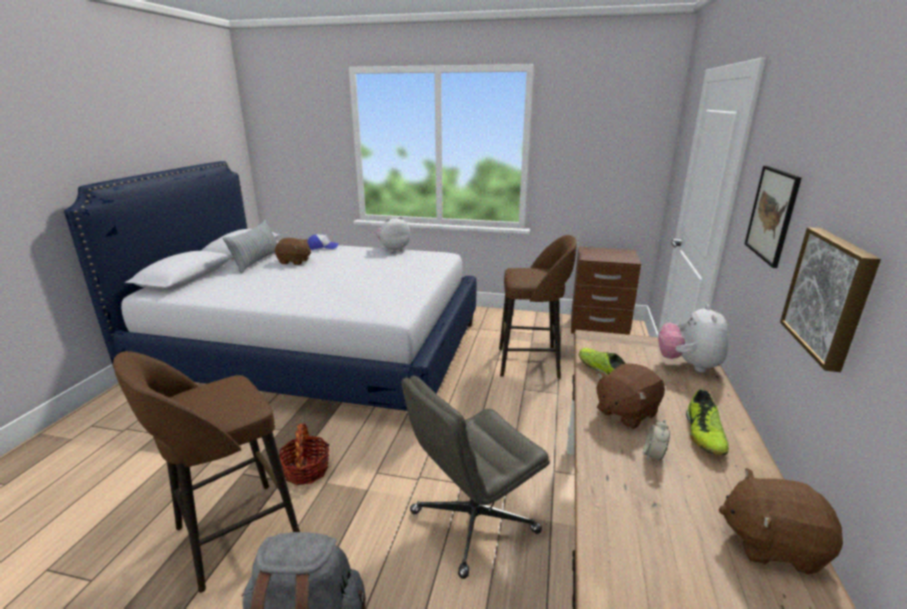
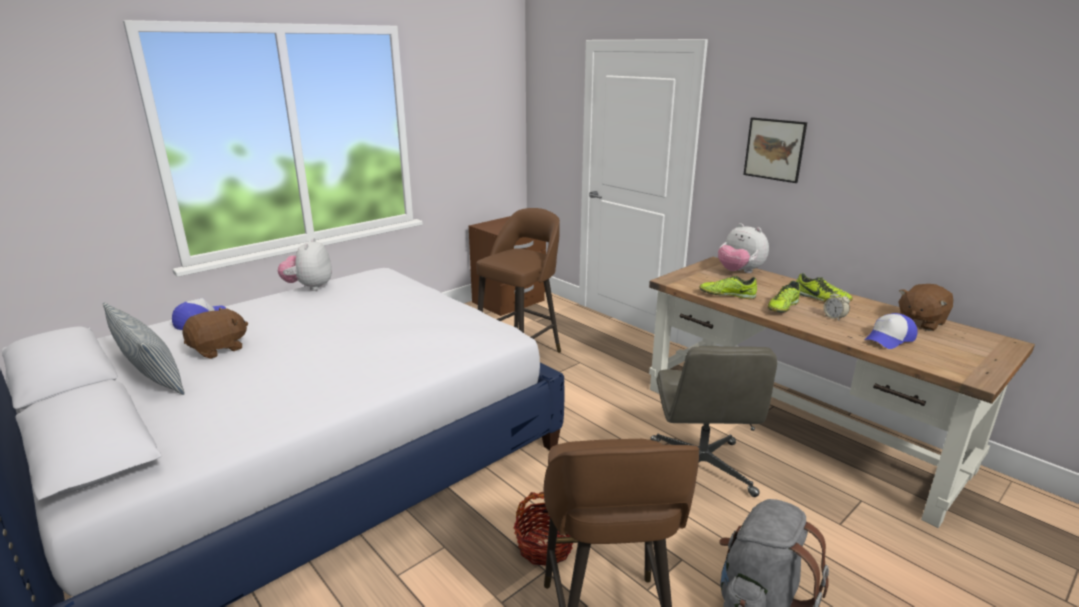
camera: 55 degrees left, 0 degrees up
brown plush toy [596,363,665,429] -> shoe [768,281,800,312]
picture [780,227,881,372] -> none
none -> cap [864,313,918,349]

